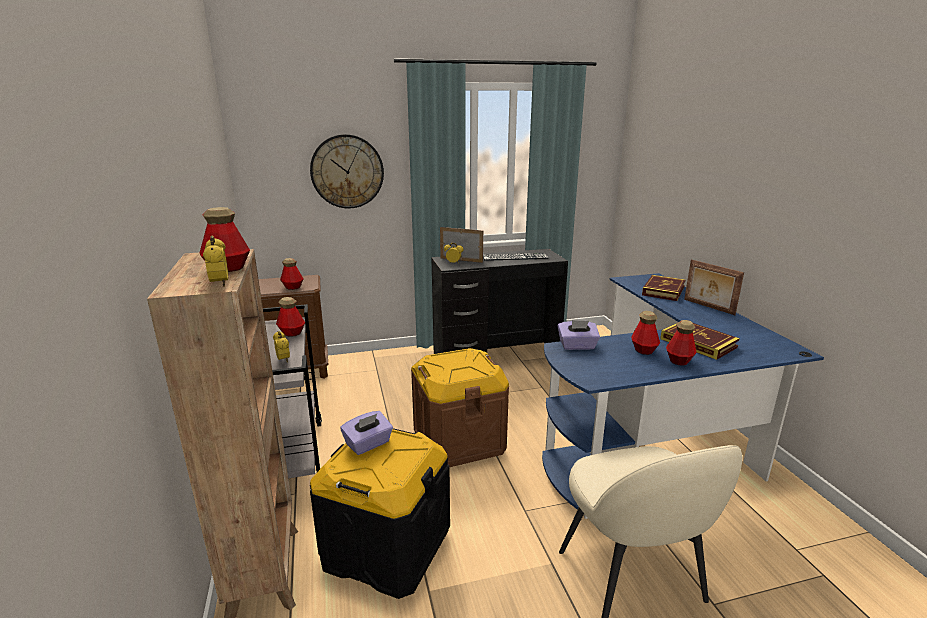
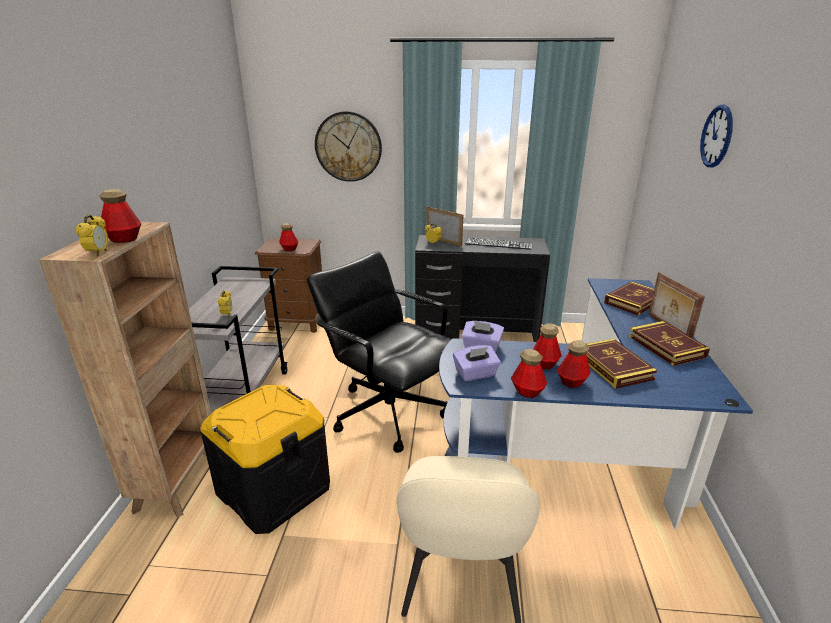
camera: 20 degrees right, 5 degrees up
bottle [276,297,305,337] -> bottle moved to [511,349,547,398]
purple tissue box [340,411,393,455] -> purple tissue box moved to [453,345,501,381]
brown storage box [411,348,509,467] -> black office chair [307,252,452,453]
none -> book [629,321,710,366]
none -> wall clock [700,105,733,167]

